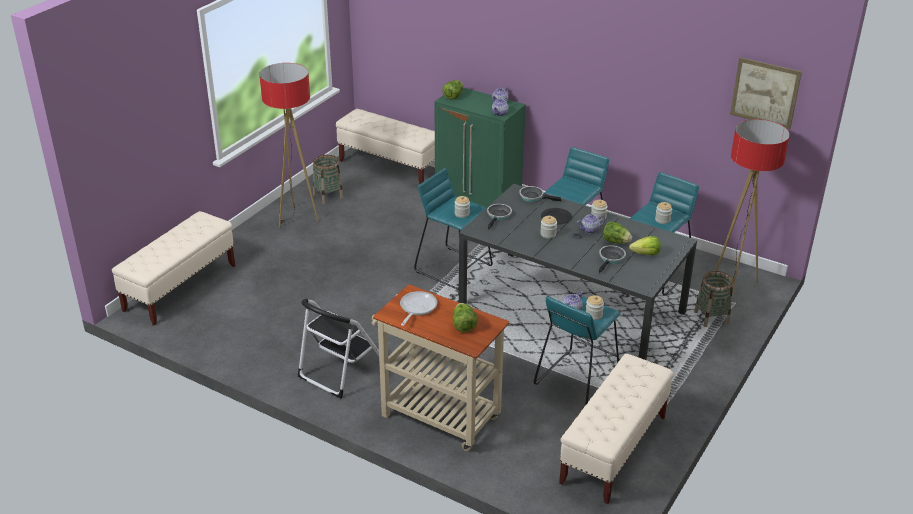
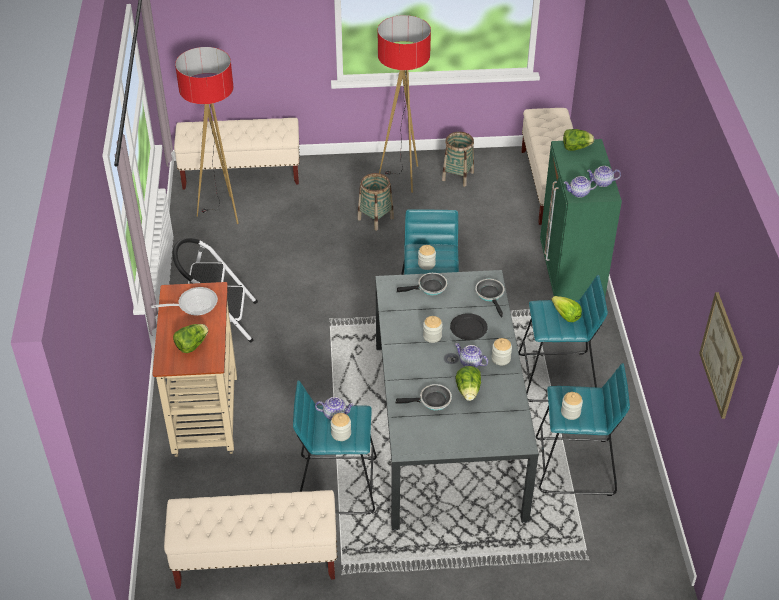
camera: 55 degrees right, 10 degrees up
lettuce [629,236,661,255] -> lettuce moved to [552,296,582,322]
basket [694,271,733,327] -> basket moved to [357,173,394,231]
floor lamp [715,119,790,294] -> floor lamp moved to [175,47,239,224]

